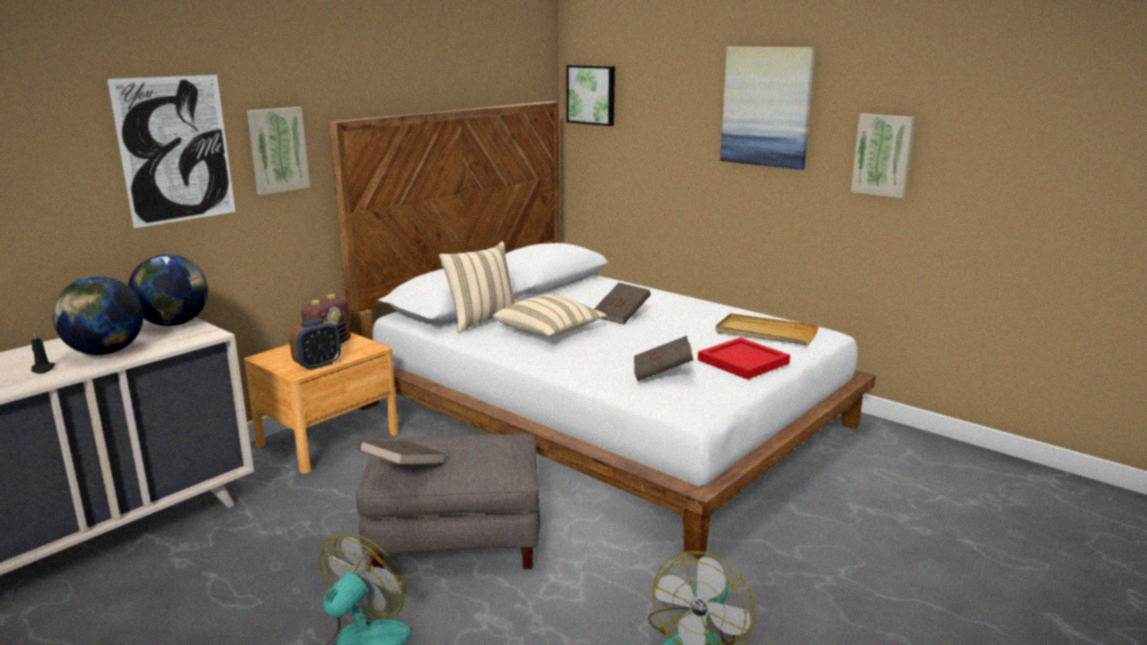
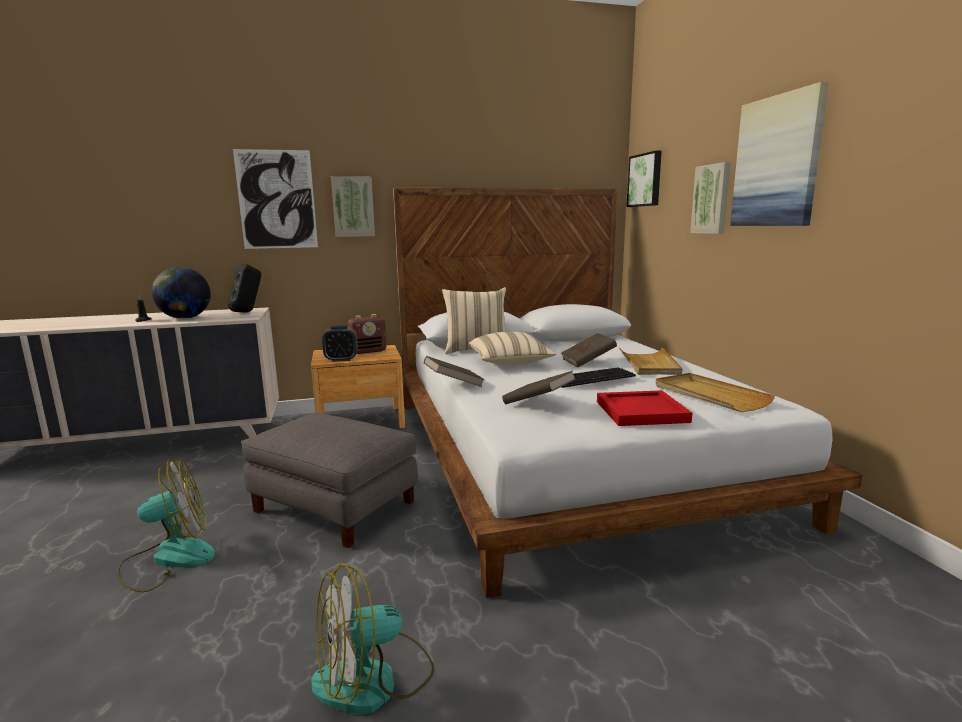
camera: 35 degrees right, 5 degrees down
globe [128,254,208,326] -> black speaker [228,264,261,312]
brown book [359,441,446,465] -> brown book moved to [424,356,485,387]
picture [851,114,915,198] -> picture moved to [690,162,731,234]
none -> keyboard [562,367,636,388]
none -> beige tray [619,347,683,375]

